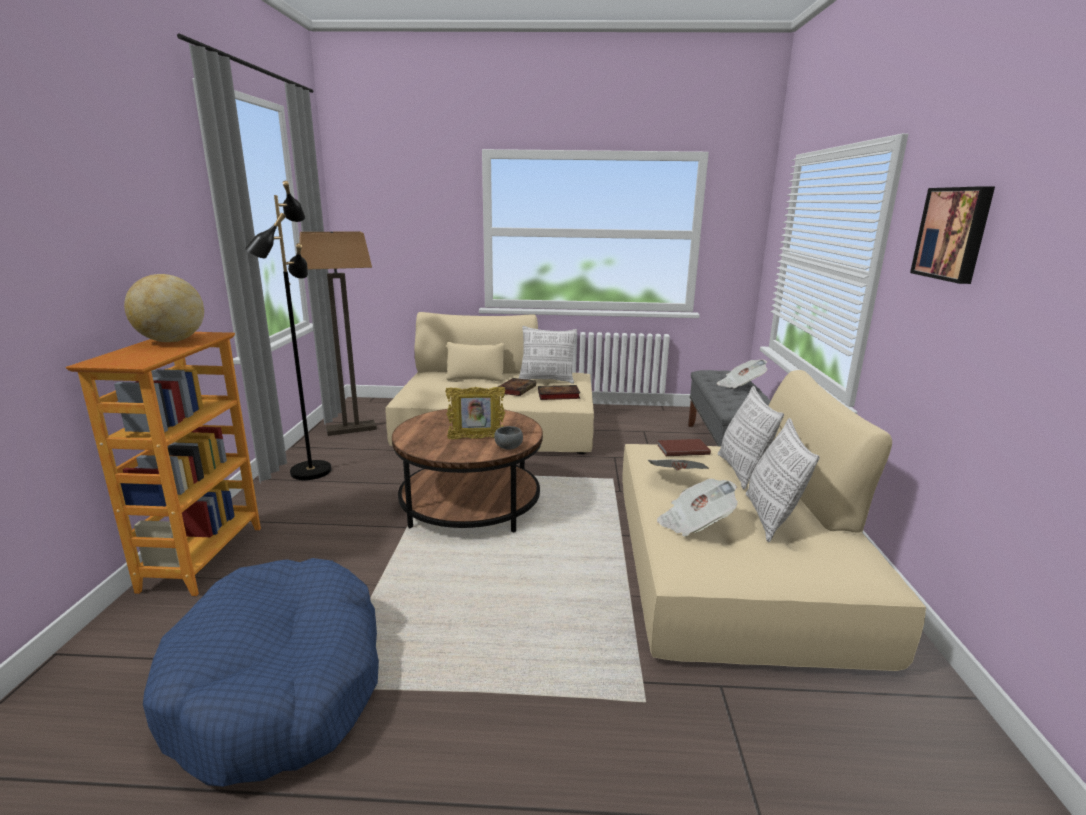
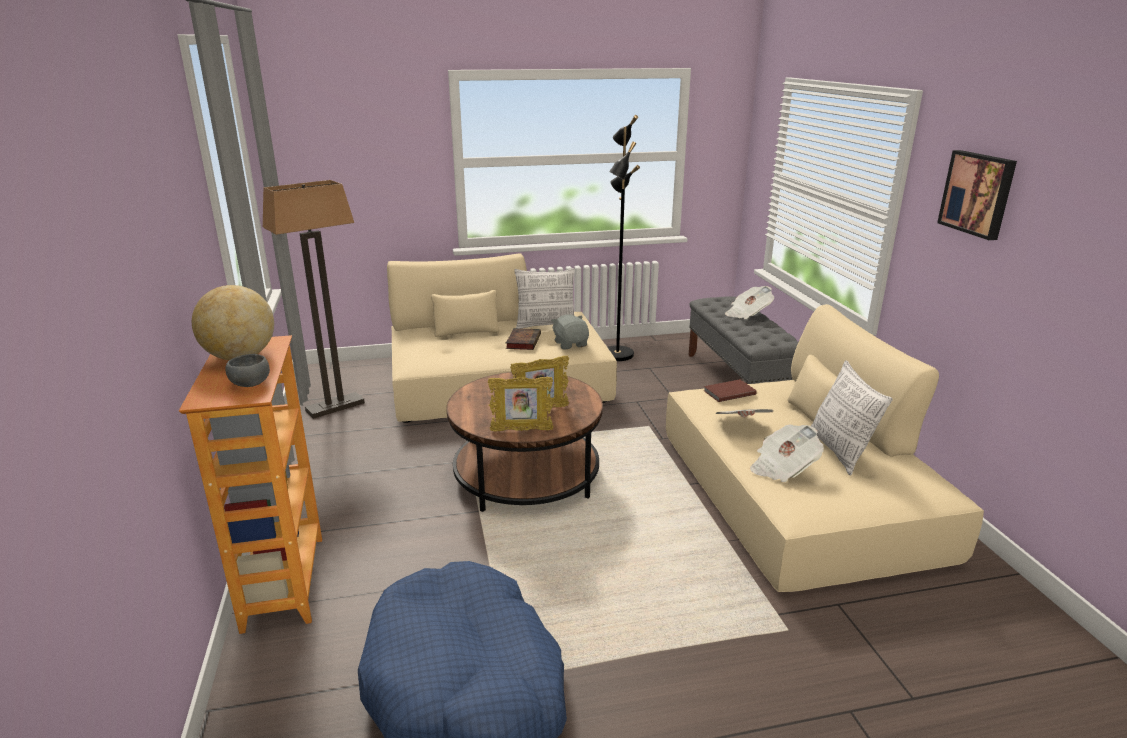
camera: 15 degrees left, 5 degrees up
black floor lamp [245,181,332,480] -> black floor lamp moved to [608,115,640,361]
grey bowl [494,426,523,450] -> grey bowl moved to [225,354,270,387]
book [538,385,580,400] -> grey plush toy [551,314,589,349]
pillow [718,386,784,490] -> none
none -> picture frame [488,377,554,432]

